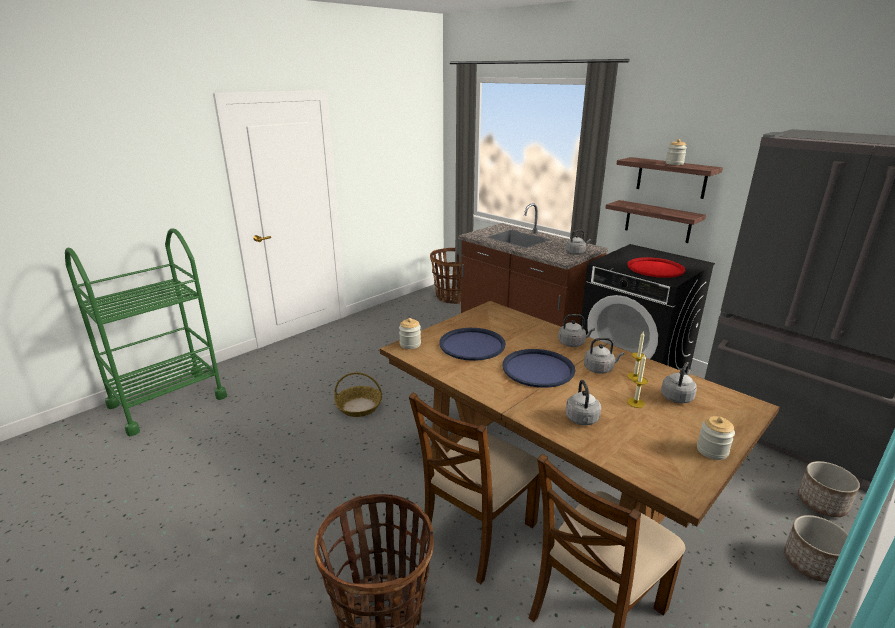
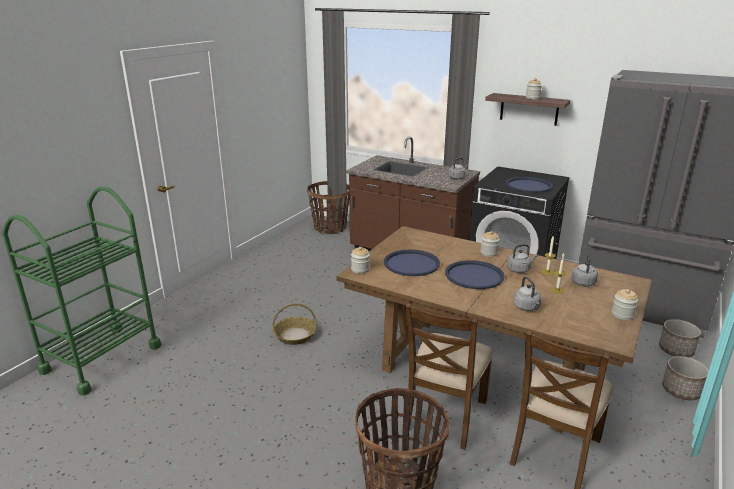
camera: 15 degrees left, 0 degrees up
grey kettle [558,314,595,347] -> jar [480,231,500,257]
shelf [605,200,706,243] -> none
red tray [627,257,685,278] -> blue tray [506,177,553,193]

